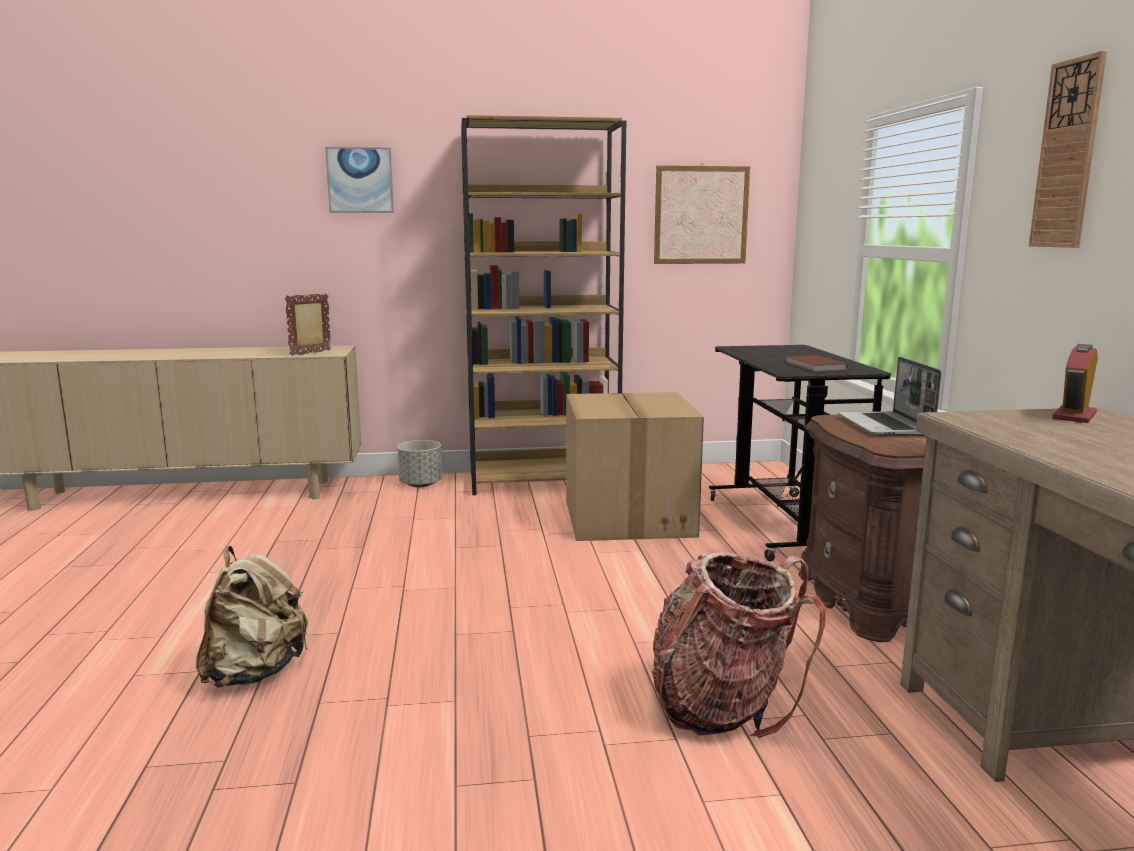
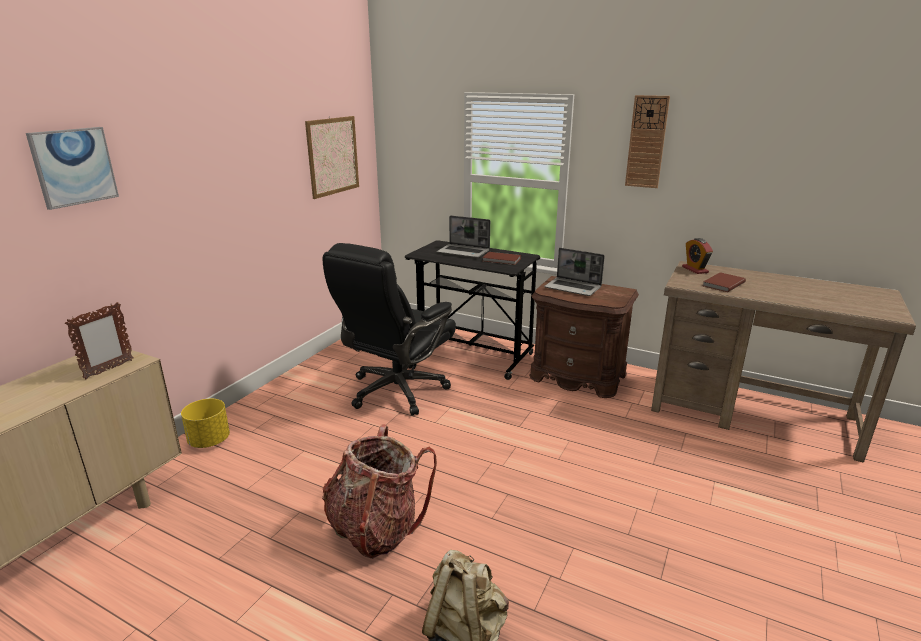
camera: 55 degrees left, 10 degrees up
picture frame [285,293,331,356] -> picture frame turned 135 degrees counterclockwise [65,302,134,379]
grey planter [397,440,442,487] -> yellow planter [181,399,230,448]
brown bookcase [461,115,626,495] -> none
cardboard box [566,392,704,541] -> black office chair [323,243,456,416]
backpack [652,552,826,738] -> backpack moved to [322,424,437,559]
none -> laptop [437,215,490,258]
none -> brown book [703,272,746,292]

